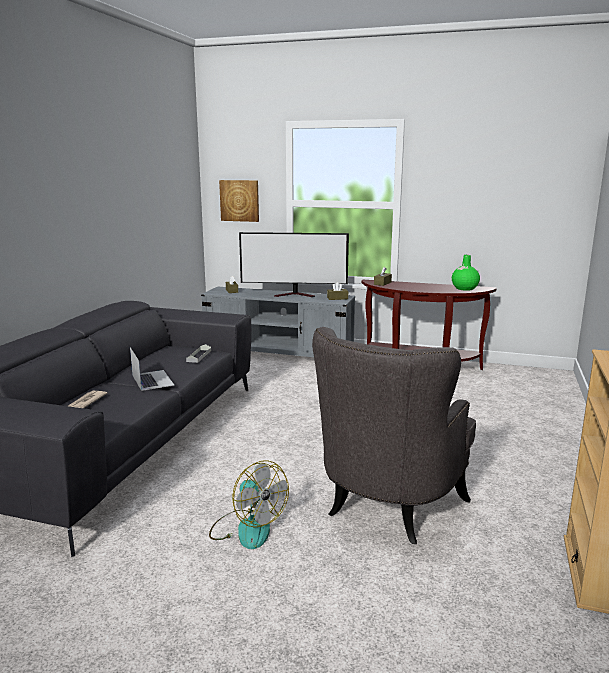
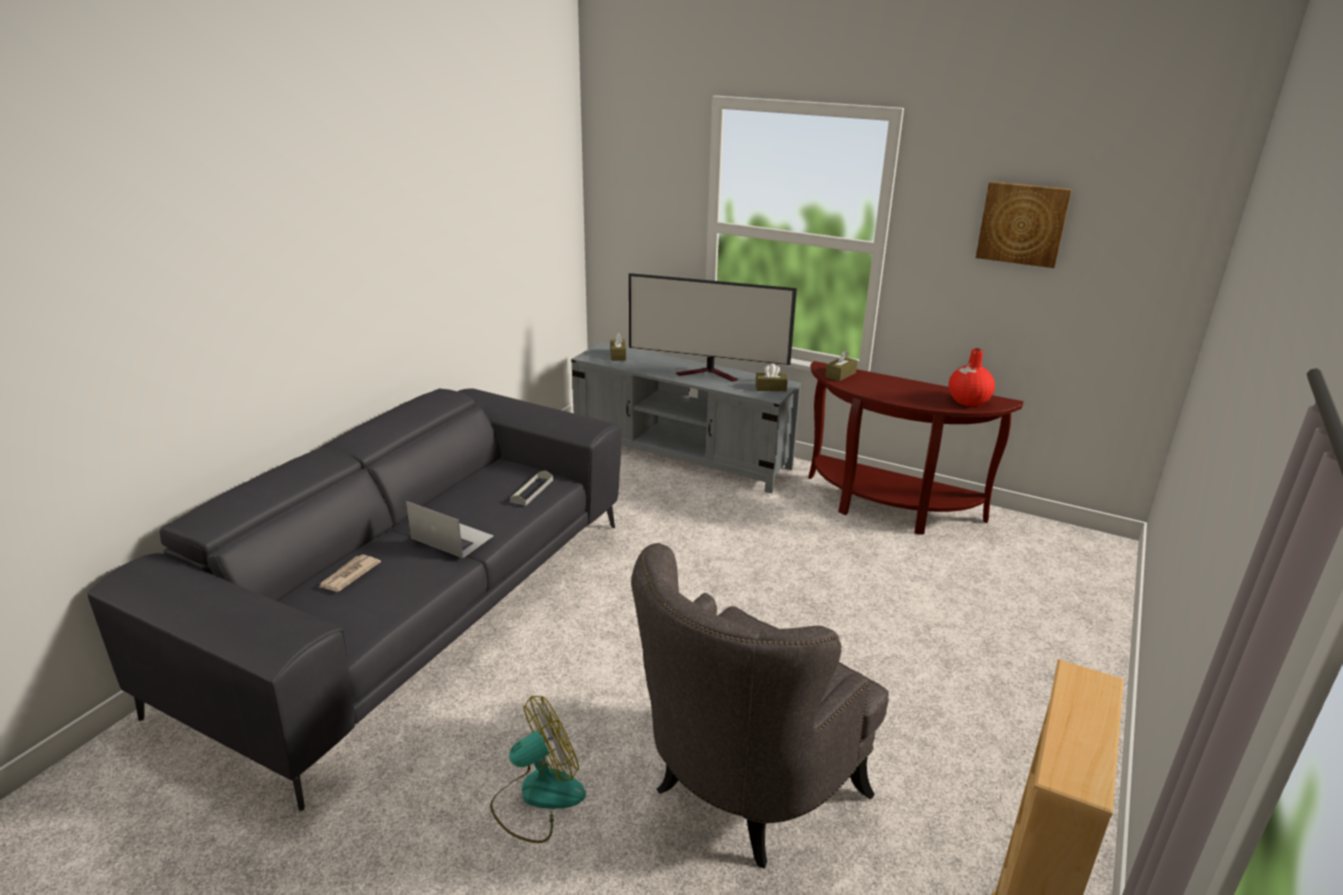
camera: 10 degrees right, 10 degrees up
laptop [130,347,174,391] -> laptop turned 45 degrees counterclockwise [406,501,494,558]
fan [209,460,289,549] -> fan turned 90 degrees counterclockwise [490,696,586,843]
picture [219,180,259,222] -> picture moved to [976,181,1072,268]
green vase [452,255,480,291] -> red vase [949,348,995,407]

